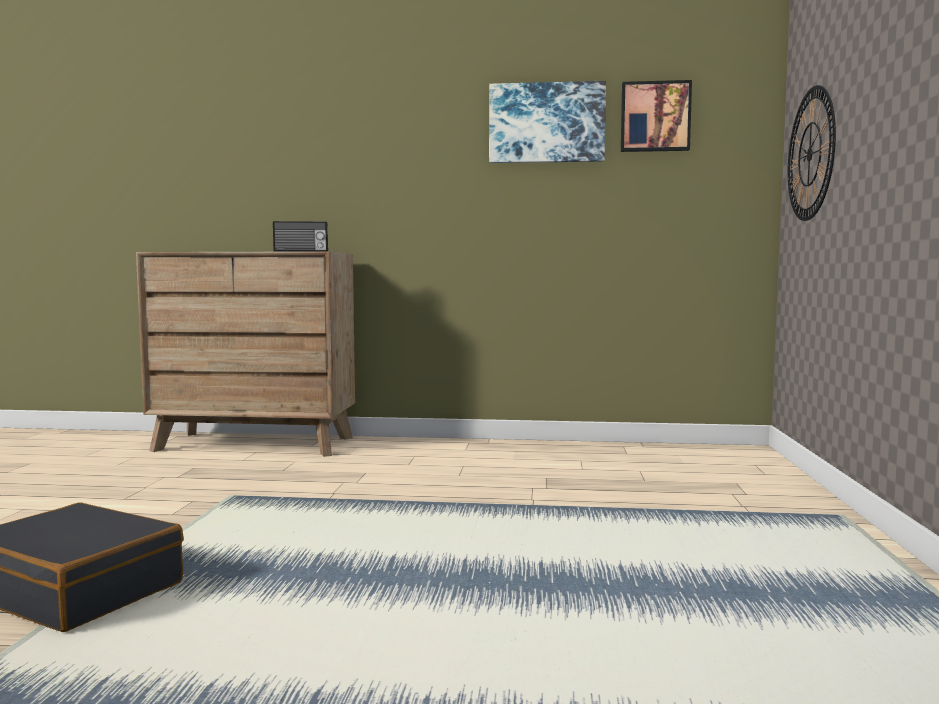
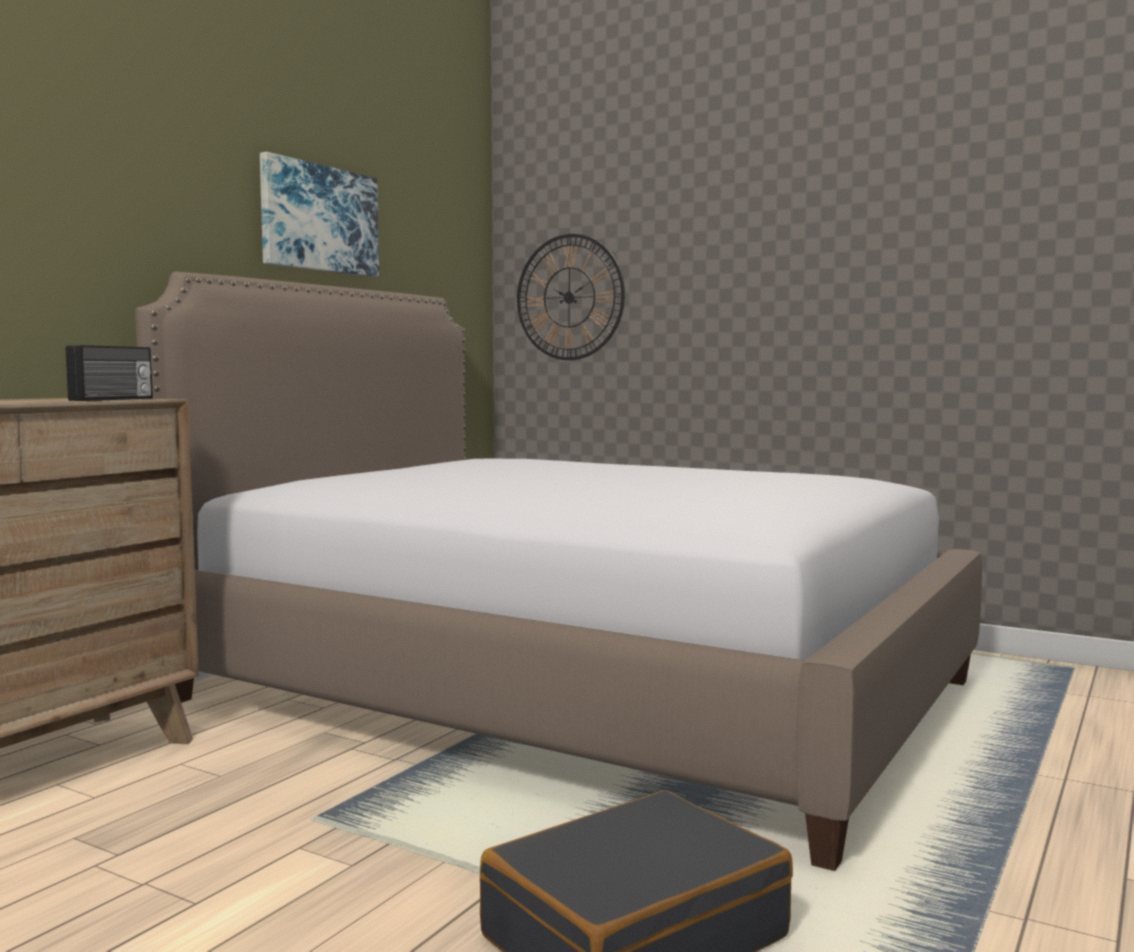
camera: 65 degrees left, 0 degrees up
picture [621,80,692,152] -> none
none -> bed [135,272,982,871]

